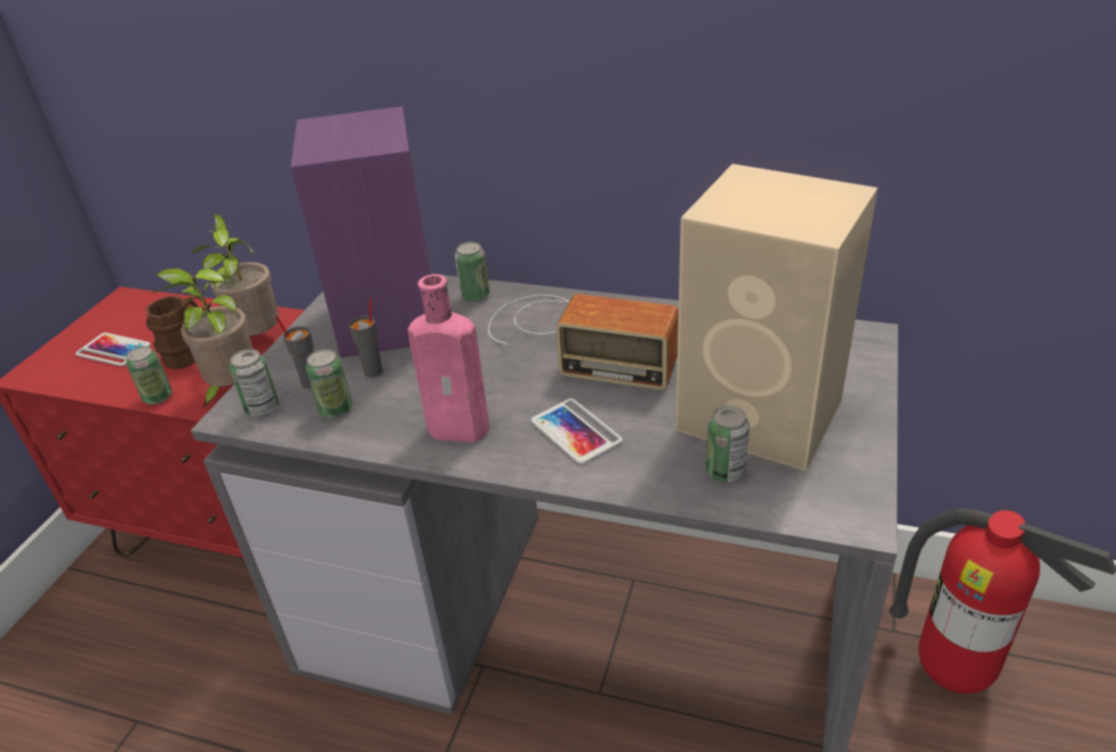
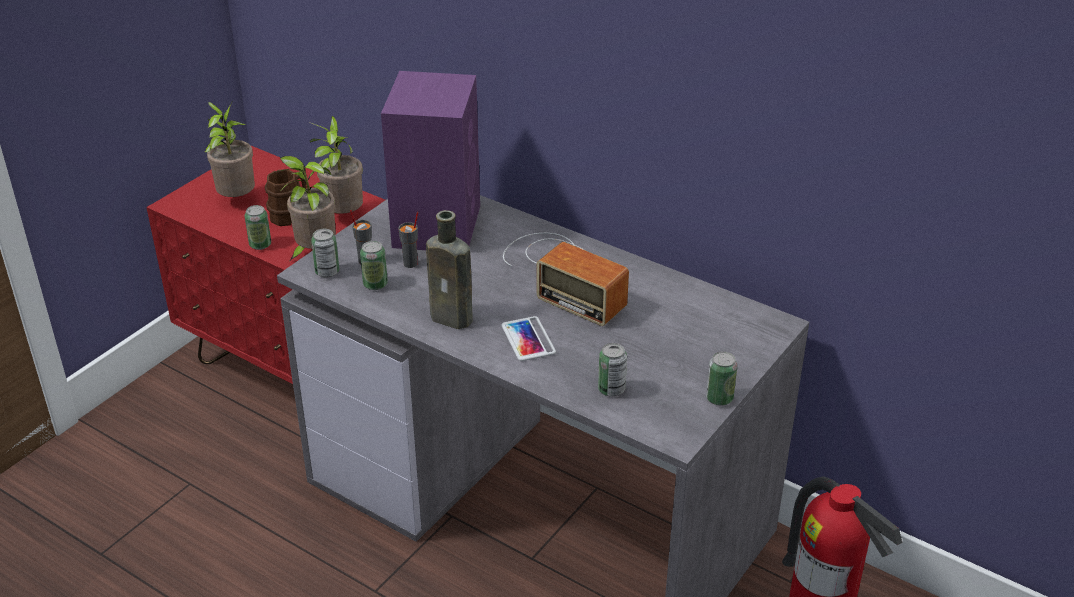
camera: 15 degrees right, 0 degrees up
phone [76,333,151,366] -> potted plant [205,102,255,197]
pink bottle [408,274,490,442] -> brown bottle [426,210,474,329]
can [455,242,490,302] -> can moved to [706,351,737,405]
beige speaker [676,164,878,471] -> none

